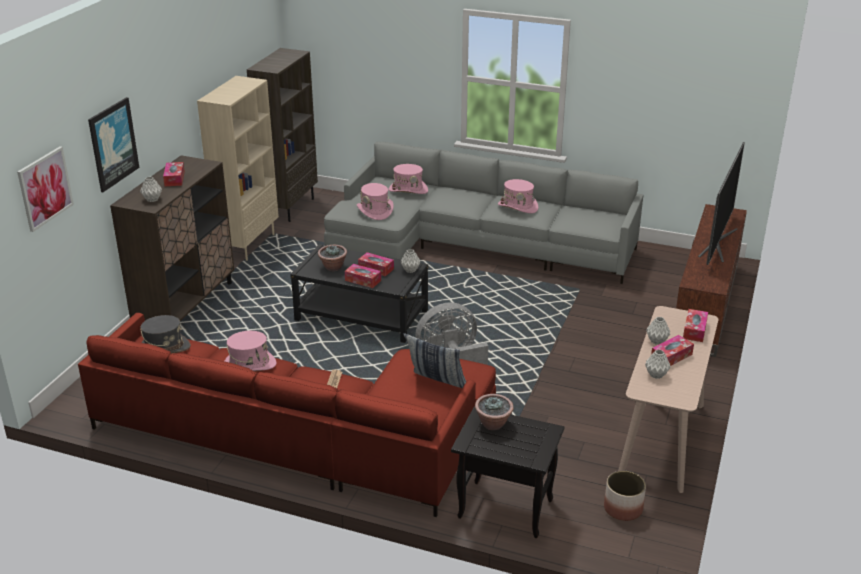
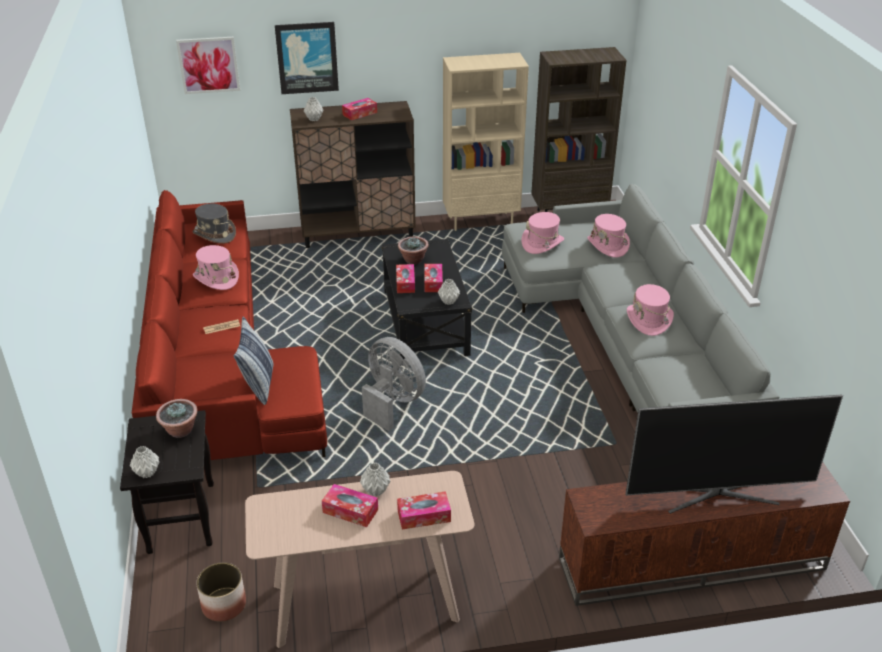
camera: 60 degrees right, 5 degrees up
grey vase [645,349,671,379] -> grey vase moved to [130,446,159,478]

